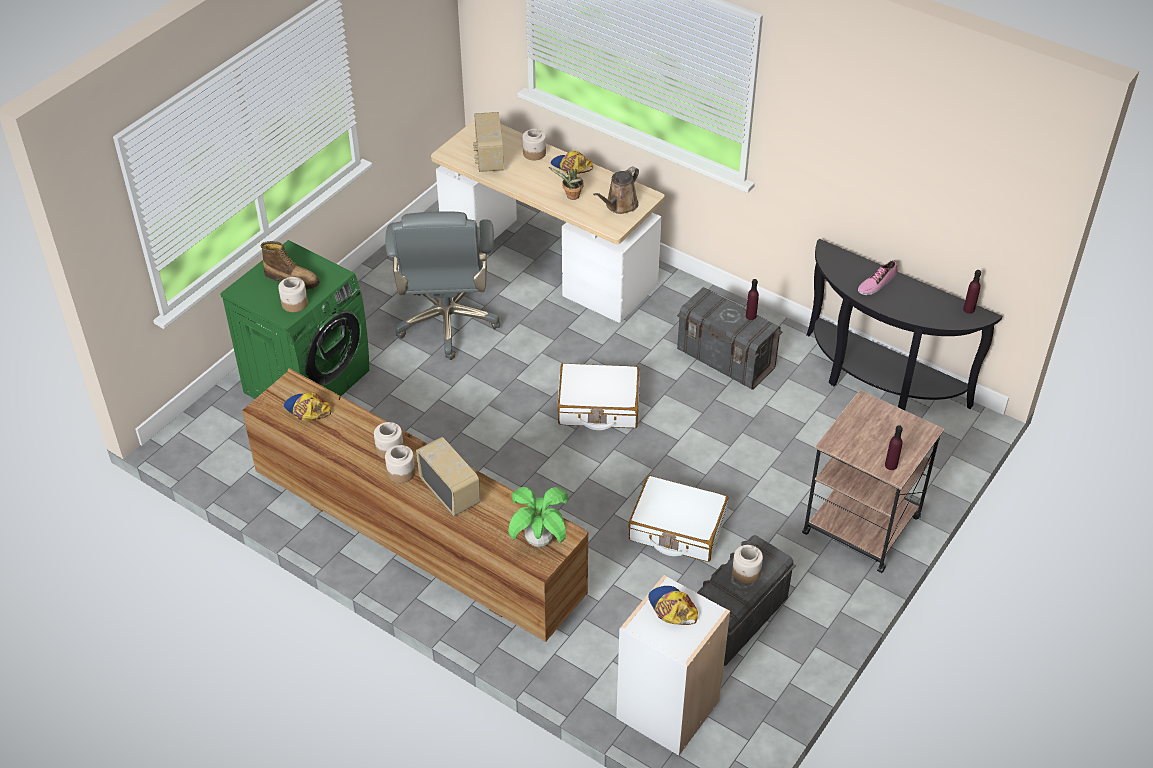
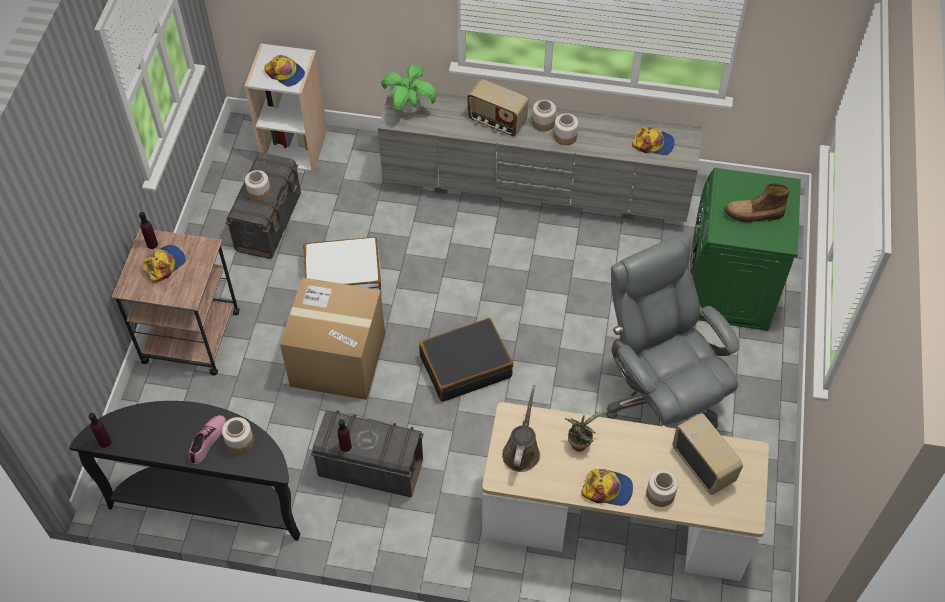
camera: 155 degrees right, 10 degrees up
brown cabinet [242,368,588,642] -> grey cabinet [378,87,702,222]
jar [278,277,308,312] -> jar moved to [222,417,254,454]
white suitcase [557,363,640,430] -> black suitcase [419,318,513,402]
none -> cap [142,245,186,283]
none -> cardboard box [280,277,385,400]

